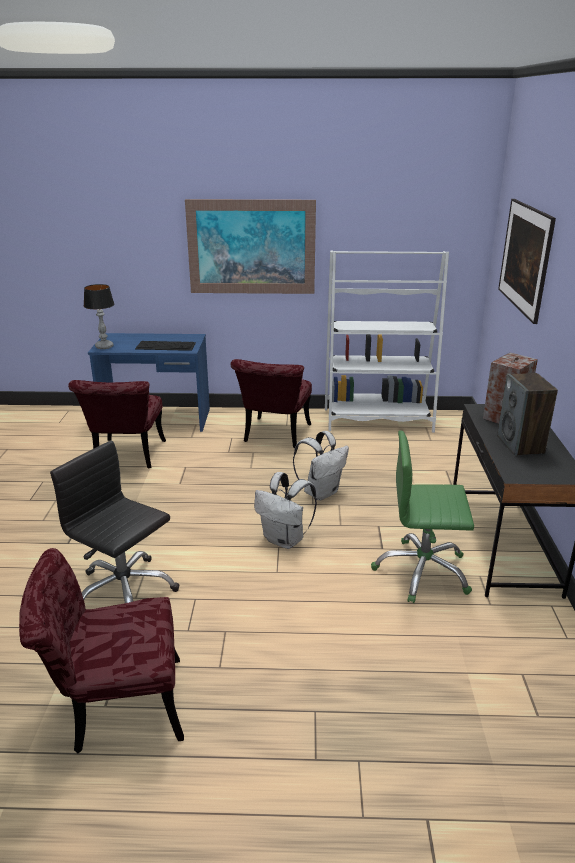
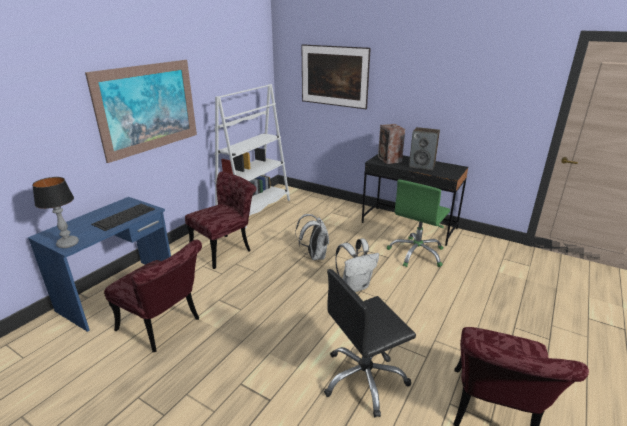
camera: 60 degrees left, 0 degrees up
red chair [230,359,312,448] -> red chair turned 90 degrees counterclockwise [185,172,256,269]

